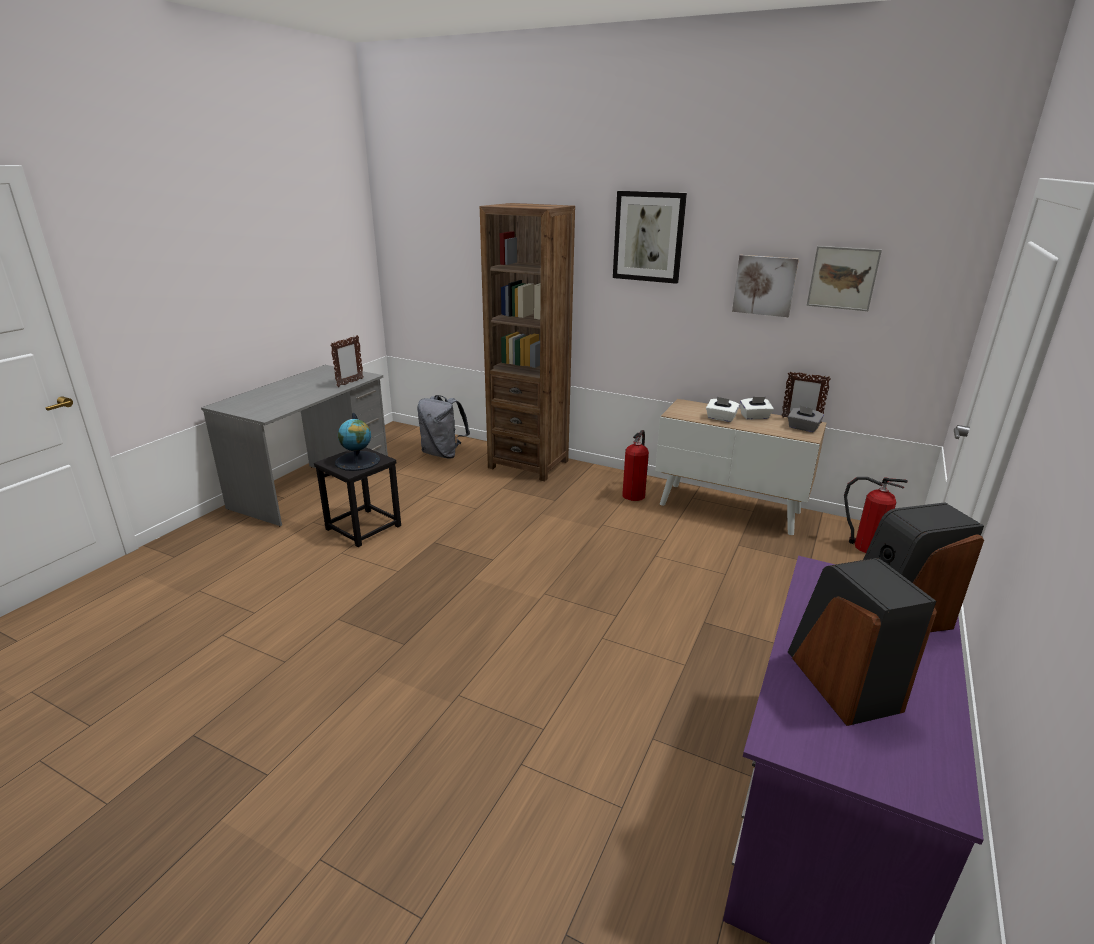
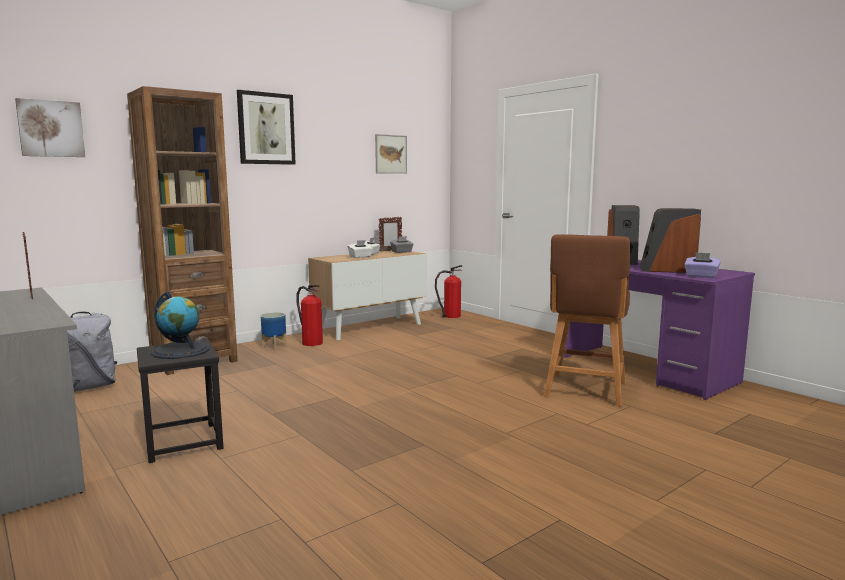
camera: 65 degrees left, 15 degrees down
picture [732,255,799,317] -> picture moved to [15,98,85,157]
none -> planter [261,312,287,350]
none -> brown stool [544,234,630,407]
none -> purple tissue box [684,252,721,278]

